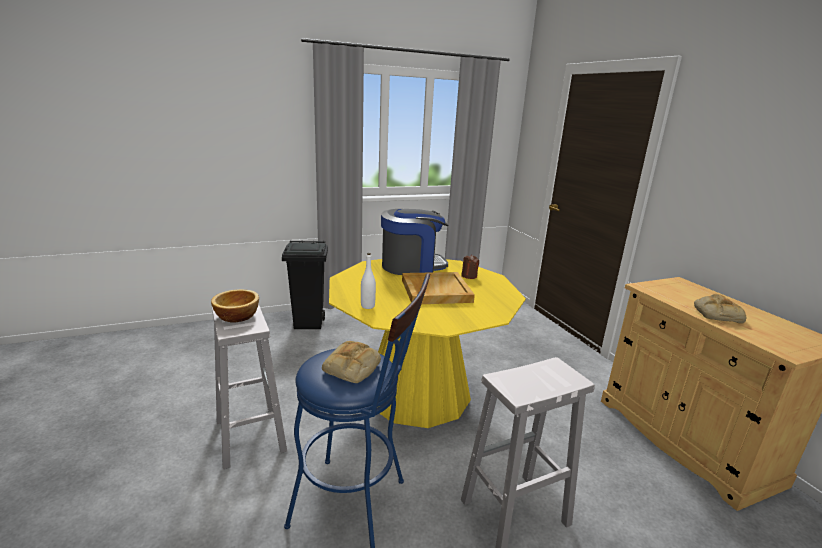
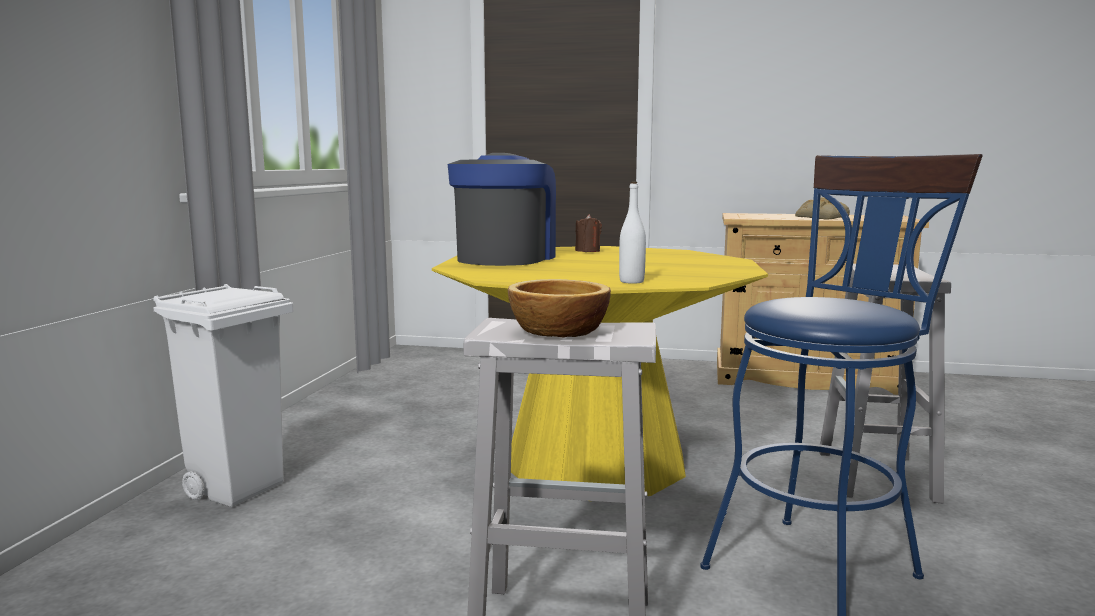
camera: 55 degrees left, 10 degrees down
black trash can [282,240,328,329] -> white trash can [153,284,294,507]
bread [322,341,381,383] -> none
beige tray [402,272,475,304] -> none

